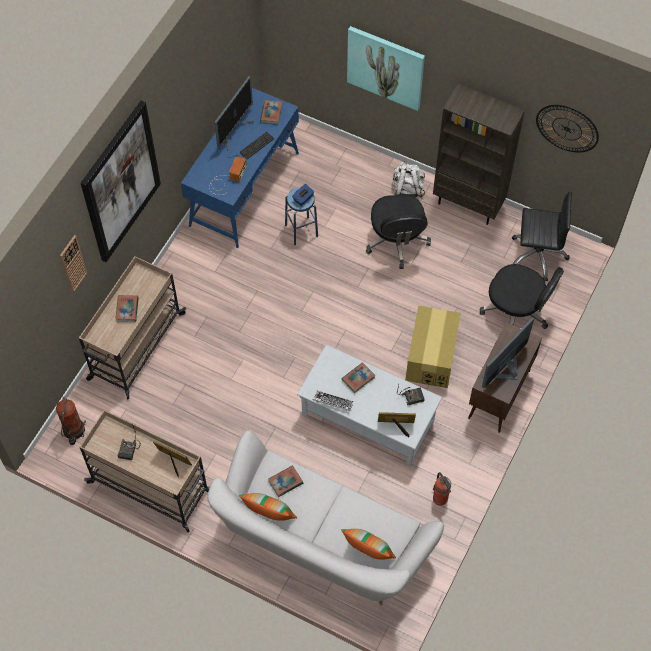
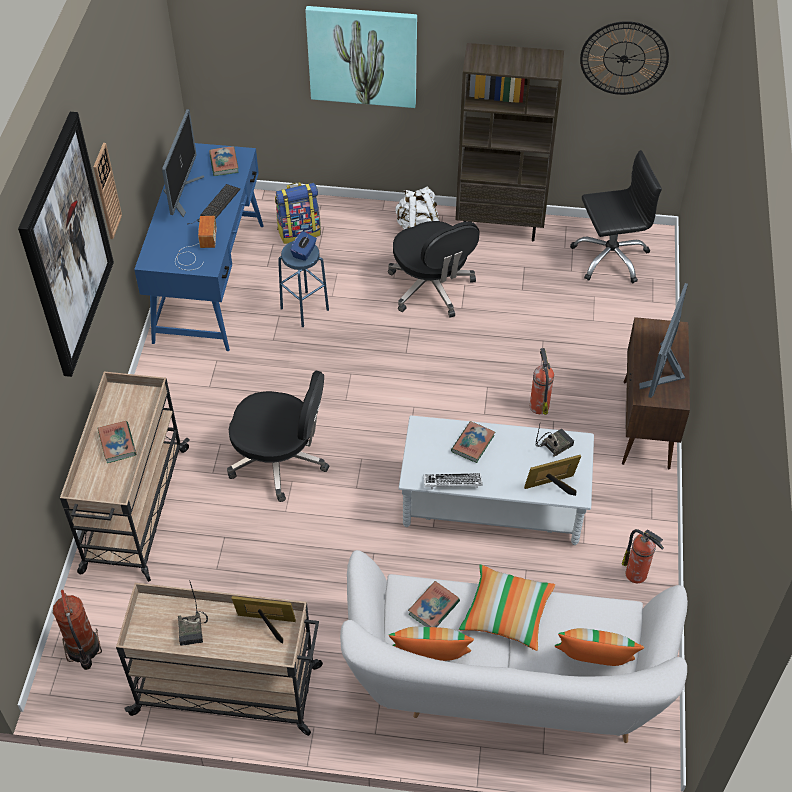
camera: 20 degrees left, 10 degrees down
wall clock [60,235,87,293] -> wall clock moved to [93,143,122,239]
cardboard box [406,306,461,388] -> fire extinguisher [530,348,554,415]
black office chair [480,264,564,329] -> black office chair moved to [227,371,330,502]
none -> backpack [275,182,321,244]
none -> pillow [459,565,555,651]

